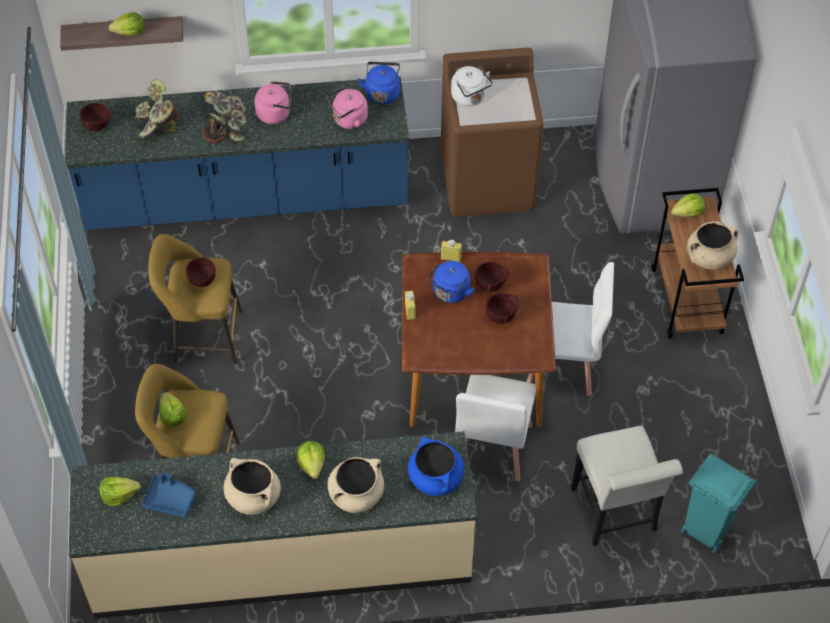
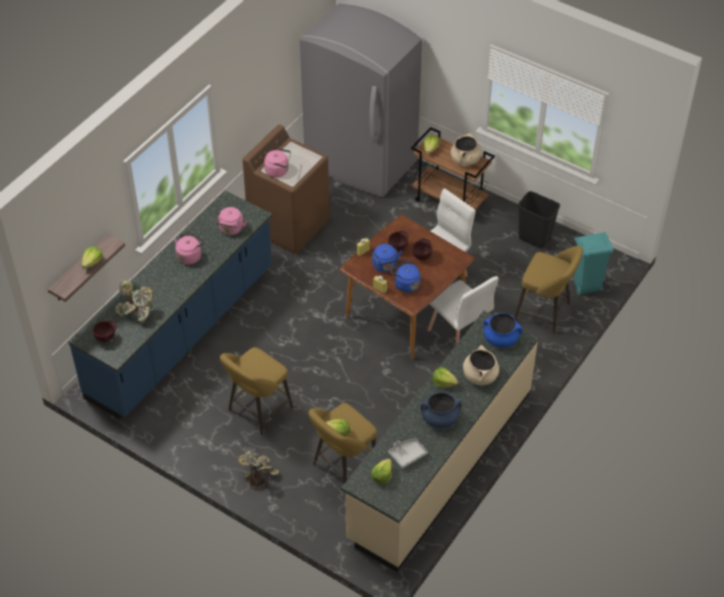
camera: 50 degrees left, 5 degrees down
blue tray [142,472,196,518] -> grey tray [388,439,428,469]
brown bowl [186,257,216,287] -> none
potted plant [203,91,246,143] -> potted plant moved to [238,450,279,489]
beige cooking pot [223,458,281,515] -> blue cooking pot [420,392,462,428]
blue kettle [358,62,400,105] -> blue kettle moved to [391,259,421,293]
white kettle [451,66,493,106] -> pink kettle [264,148,291,178]
white chair [571,426,683,546] -> yellow stool [515,246,583,334]
none -> black trash can [518,191,560,249]

